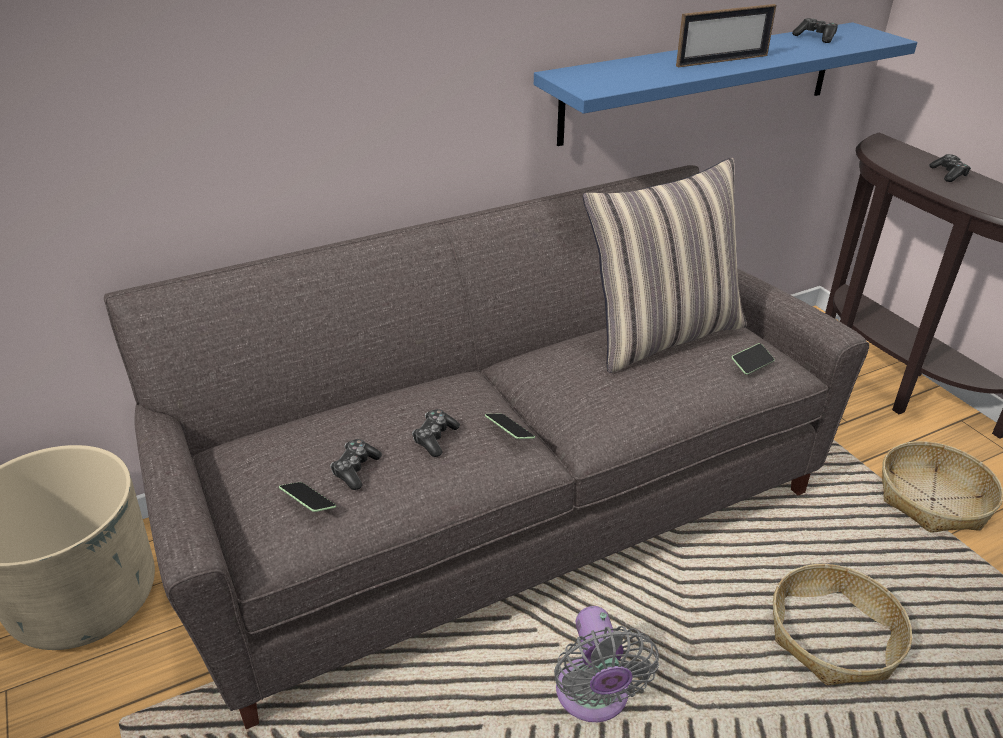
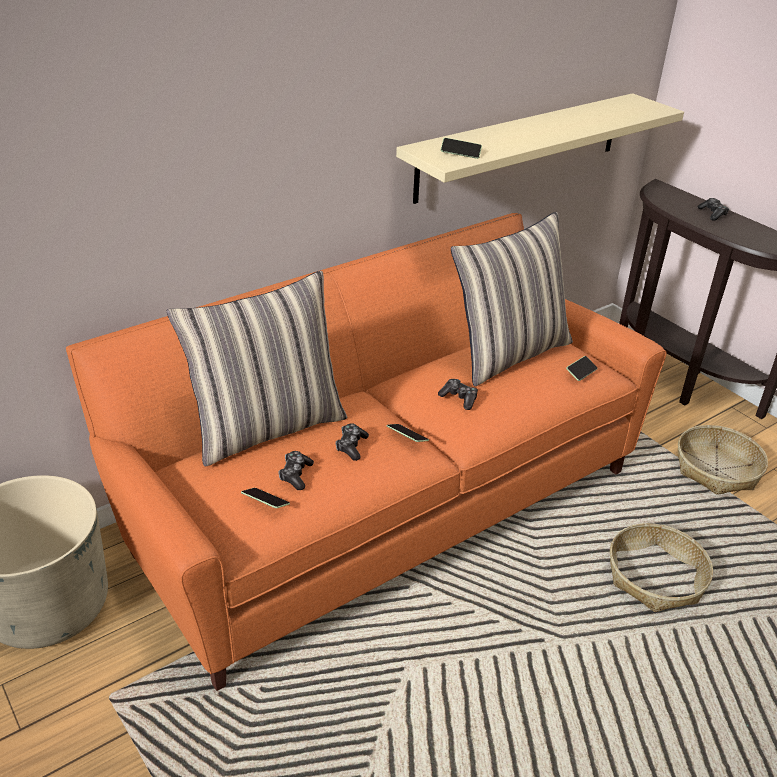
camera: 10 degrees left, 0 degrees up
grey sofa [104,165,869,729] -> orange sofa [66,213,667,691]
blue shelf [534,22,917,146] -> beige shelf [396,93,684,204]
grey fan [554,606,659,722] -> none
picture frame [676,4,776,67] -> none
game controller [792,18,838,43] -> game controller moved to [438,379,478,410]
none -> pillow [167,271,347,467]
none -> phone [441,138,482,159]

